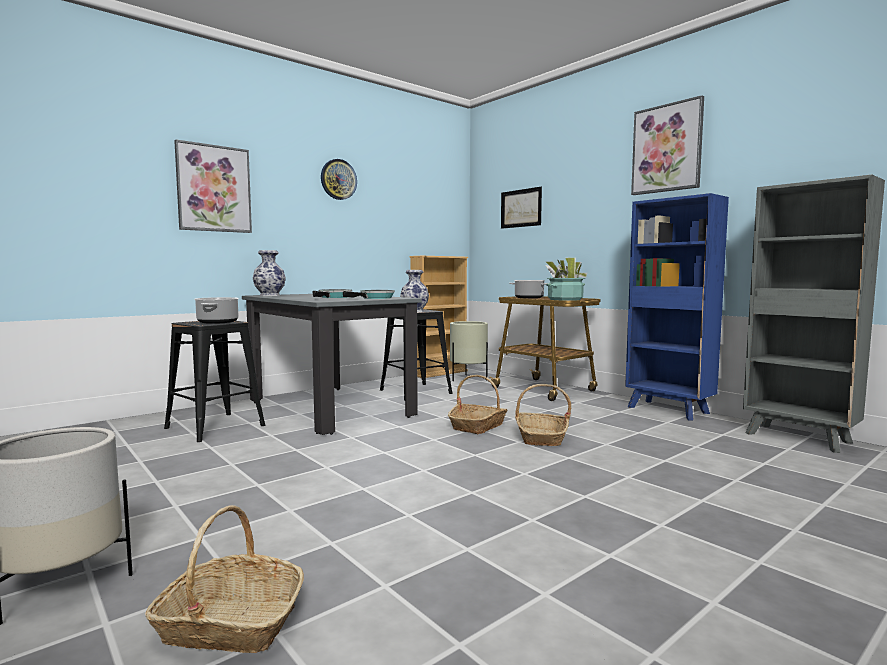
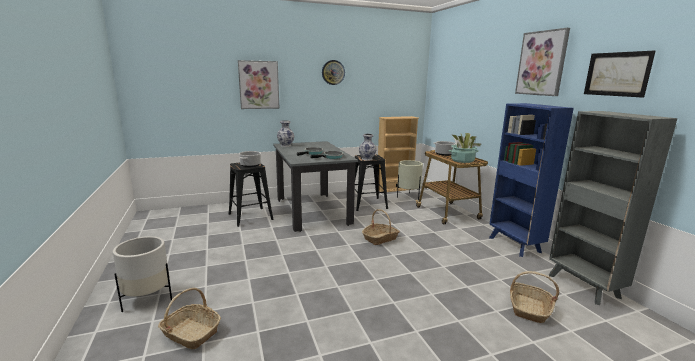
camera: 20 degrees right, 10 degrees up
picture [501,187,542,229] -> picture moved to [584,50,655,98]
basket [515,384,571,446] -> basket moved to [510,271,559,323]

